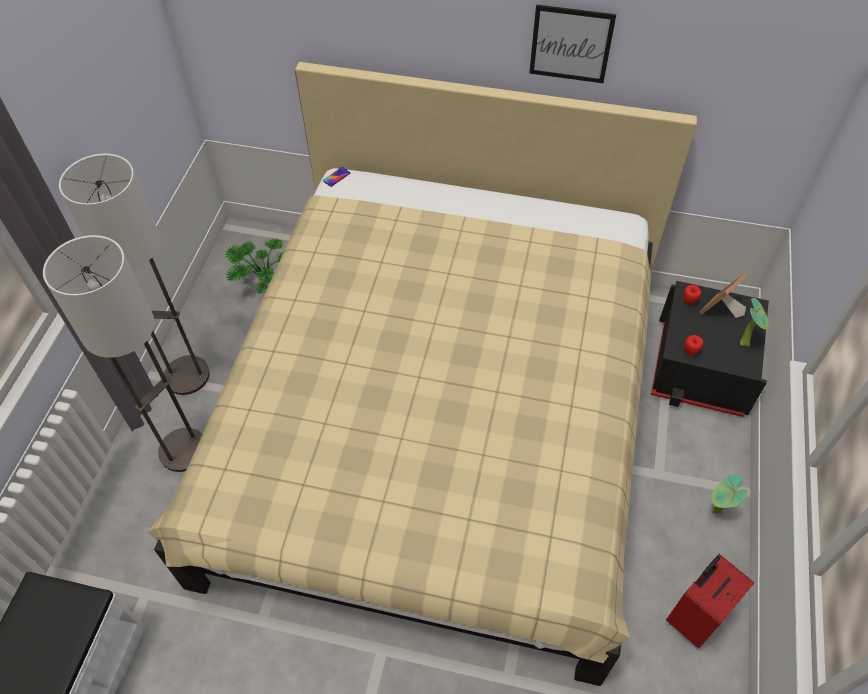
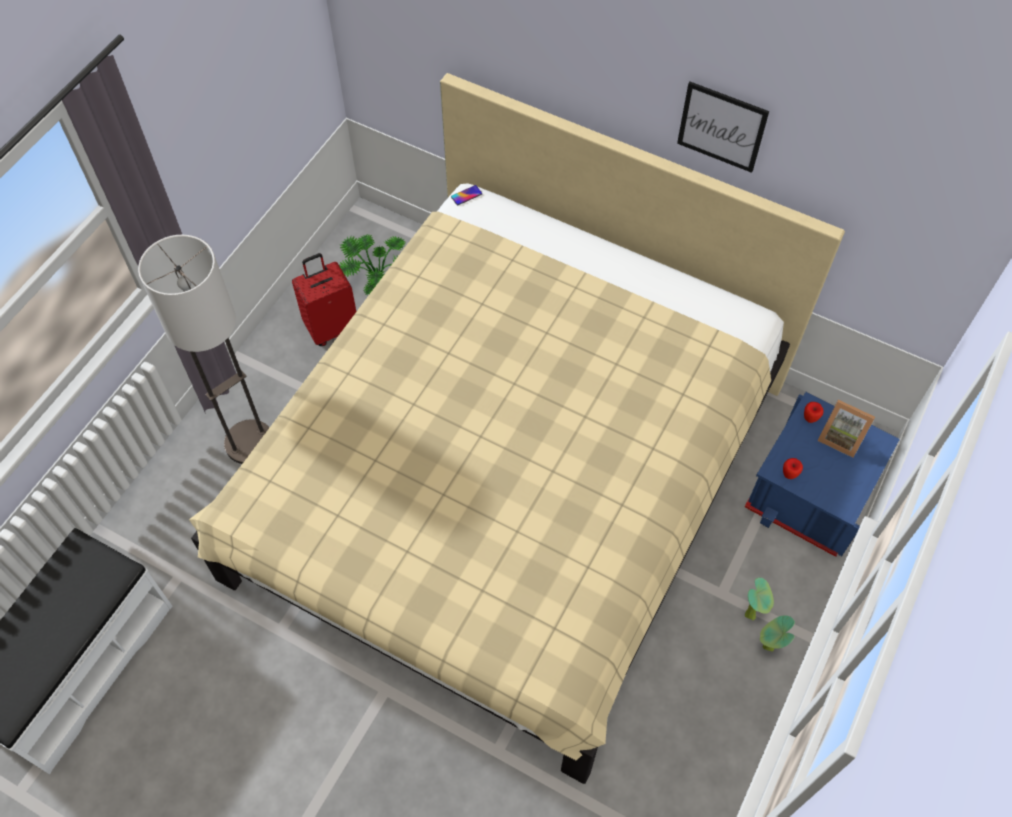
camera: 15 degrees right, 5 degrees up
floor lamp [59,153,210,395] -> none
black storage box [651,281,769,417] -> blue storage box [745,392,900,557]
red suitcase [666,554,754,648] -> red suitcase moved to [292,253,356,346]
picture frame [699,272,747,318] -> picture frame turned 120 degrees counterclockwise [818,400,875,458]
potted plant [740,298,769,347] -> potted plant moved to [745,577,774,620]

